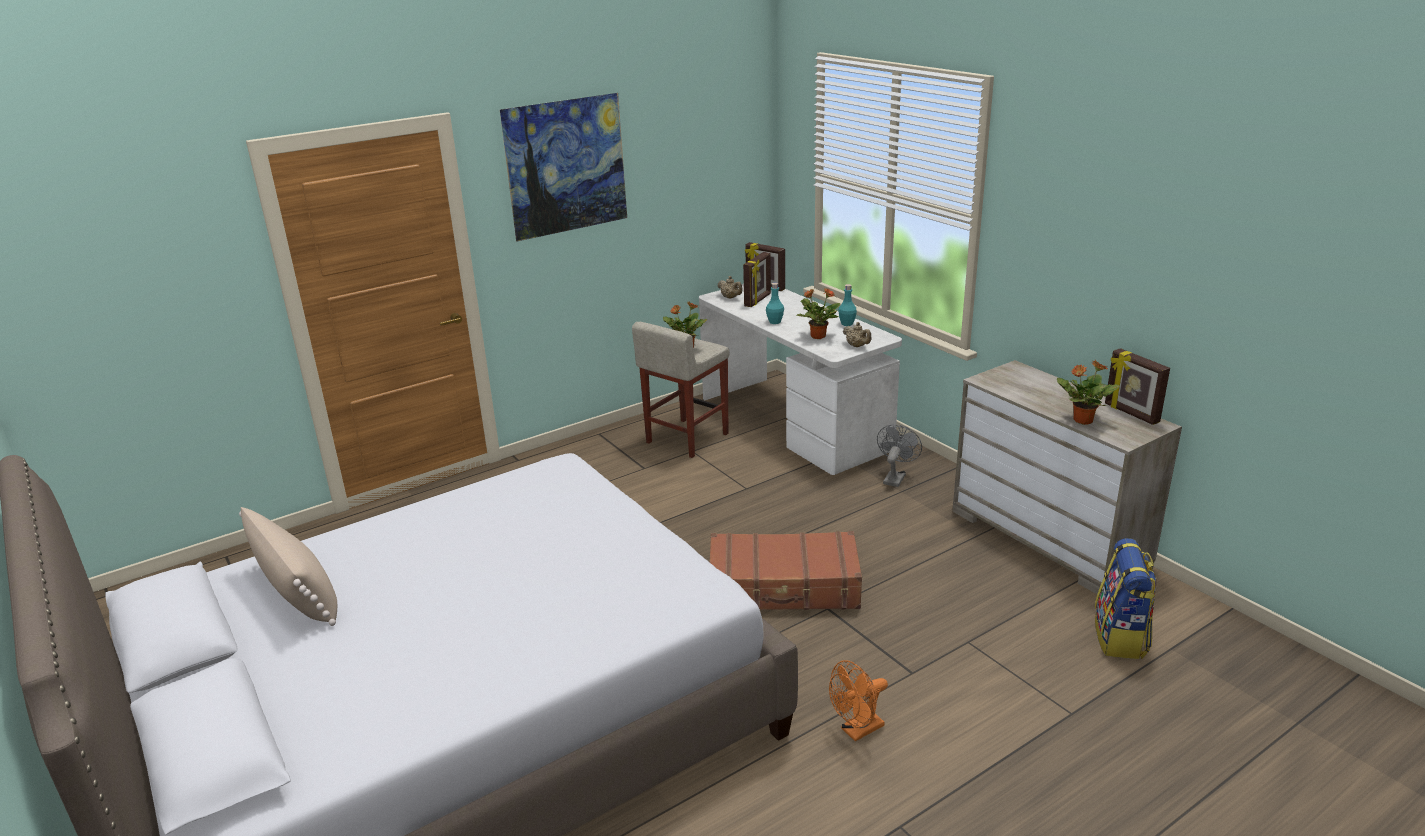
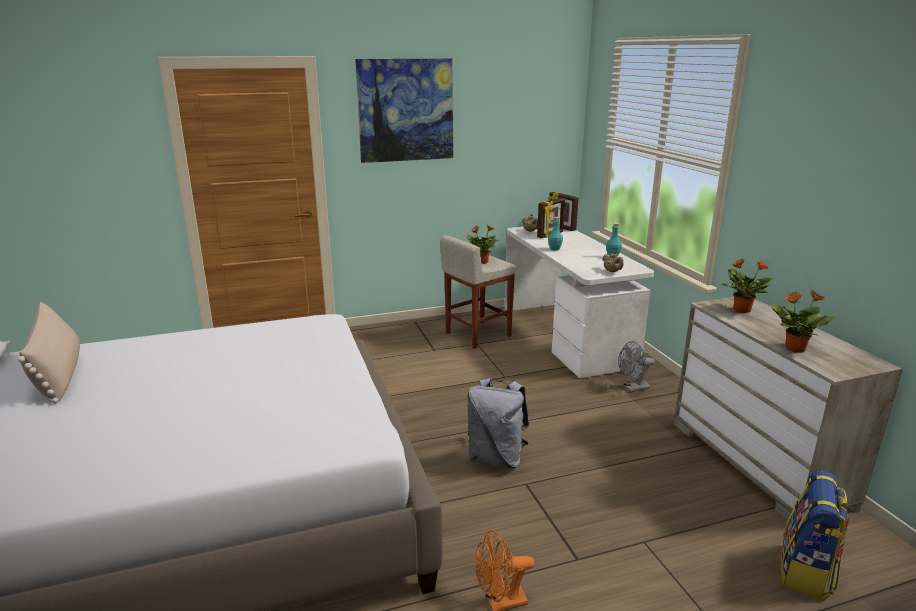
camera: 15 degrees right, 5 degrees down
brown suitcase [710,531,862,610] -> grey backpack [467,378,529,468]
potted plant [797,289,840,339] -> potted plant moved to [721,259,772,313]
grey fan [877,424,922,487] -> grey fan turned 150 degrees counterclockwise [618,341,655,392]
picture frame [1105,348,1170,425] -> none

